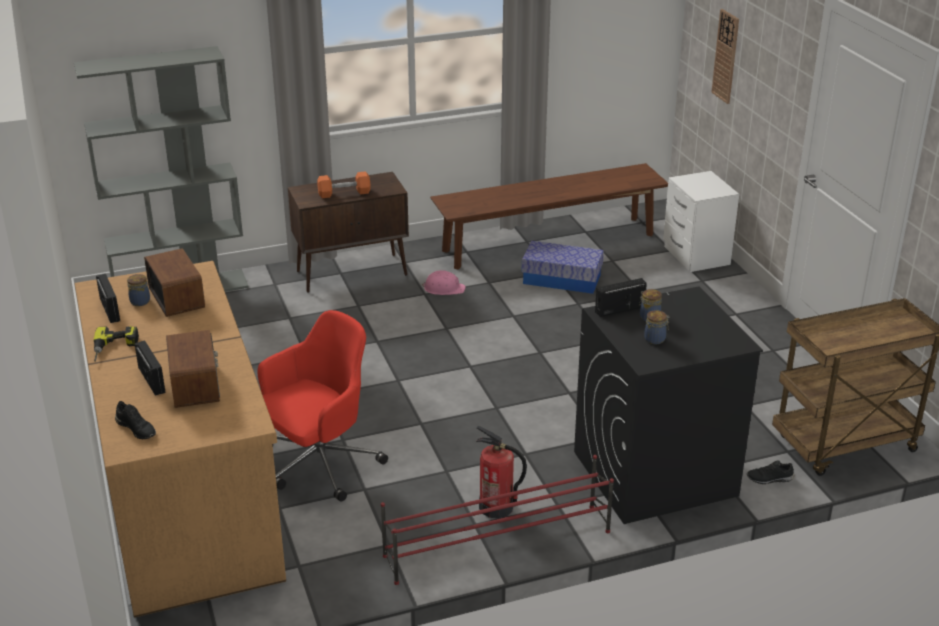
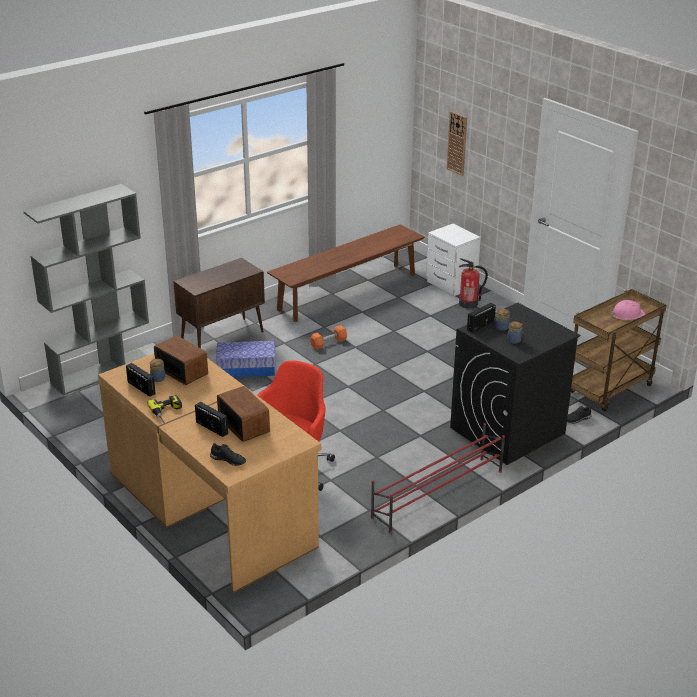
camera: 20 degrees left, 0 degrees up
orange dumbbell [317,171,371,198] -> orange dumbbell moved to [310,325,347,350]
pink hard hat [421,270,466,295] -> pink hard hat moved to [611,300,646,320]
fire extinguisher [476,426,527,519] -> fire extinguisher moved to [459,258,488,309]
storage box [522,241,604,294] -> storage box moved to [216,341,276,377]

